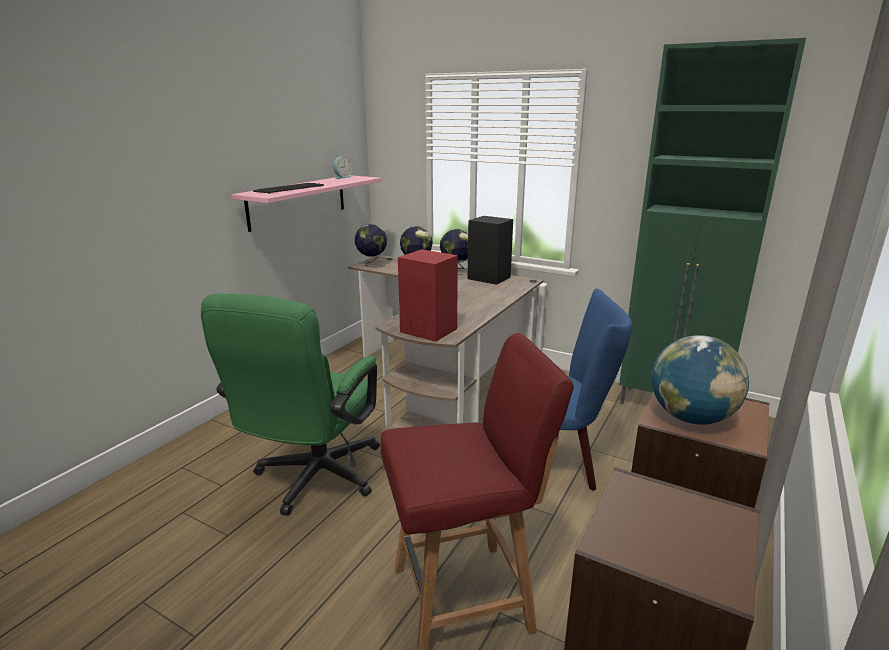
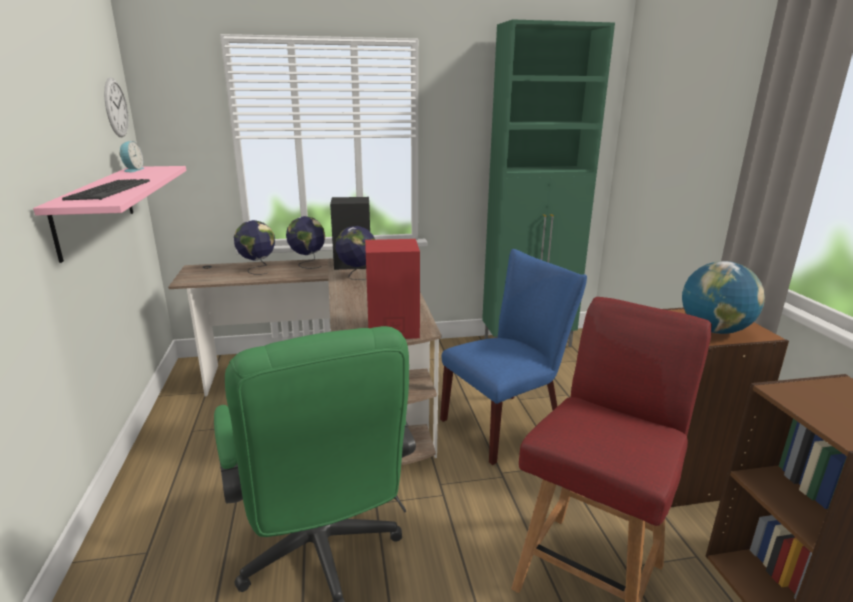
camera: 40 degrees left, 0 degrees up
globe [355,224,387,267] -> globe moved to [335,226,375,280]
none -> wall clock [104,77,129,137]

